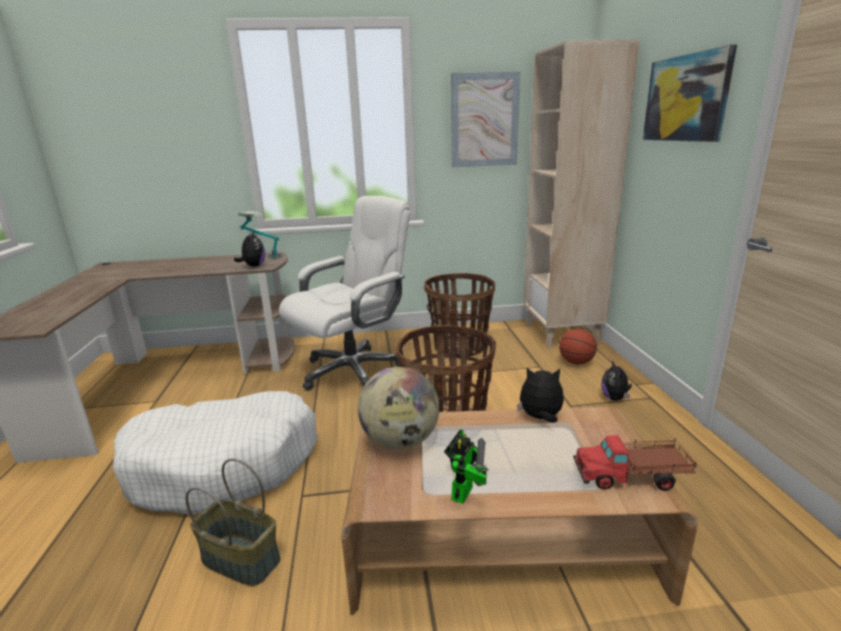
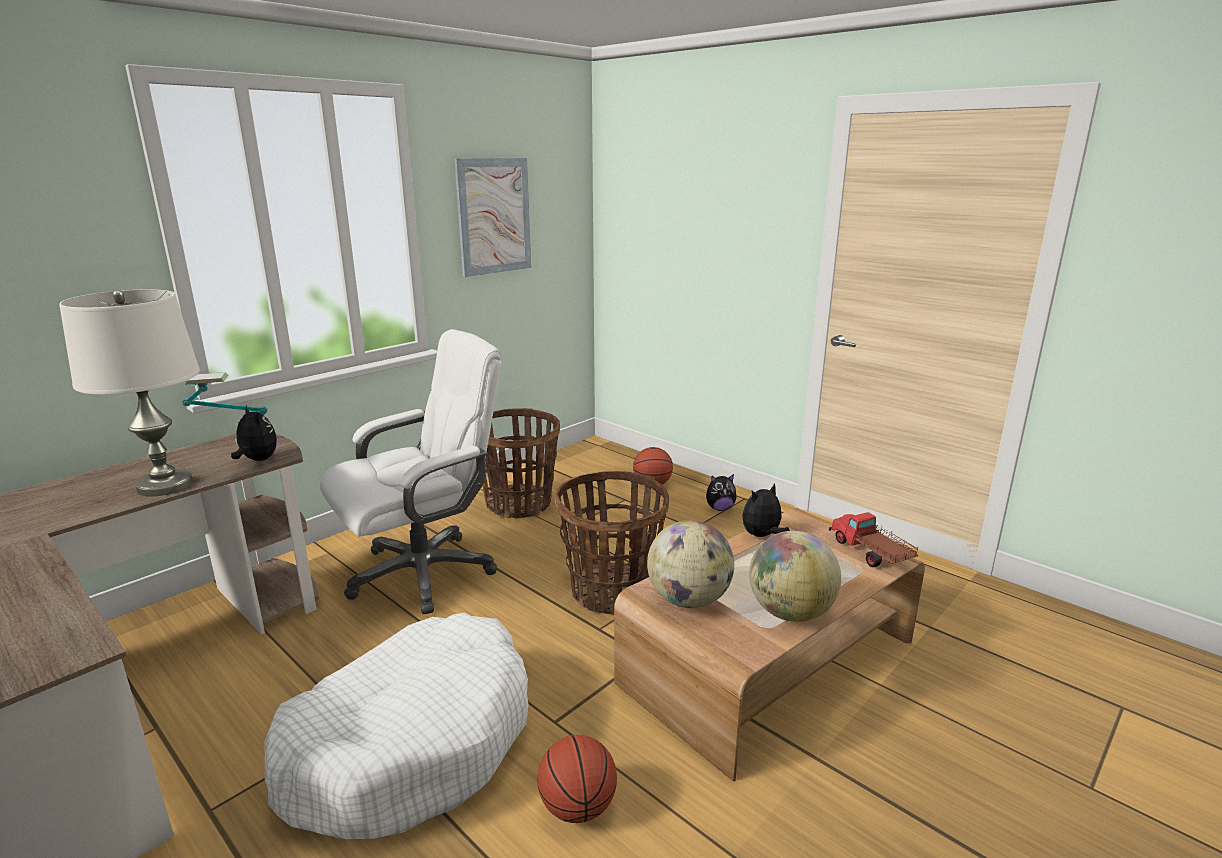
camera: 40 degrees left, 0 degrees up
basket [185,459,281,586] -> basketball [537,735,617,823]
white office chair [279,196,410,390] -> white office chair turned 45 degrees clockwise [320,329,502,614]
toy robot [444,429,489,504] -> globe [749,531,841,622]
beige bookcase [523,39,639,348] -> none
toy truck [573,435,697,491] -> toy truck turned 105 degrees clockwise [829,512,918,567]
plush toy [601,360,632,400] -> plush toy turned 60 degrees counterclockwise [706,474,736,511]
picture [643,44,737,142] -> none
none -> white table lamp [59,289,200,497]

